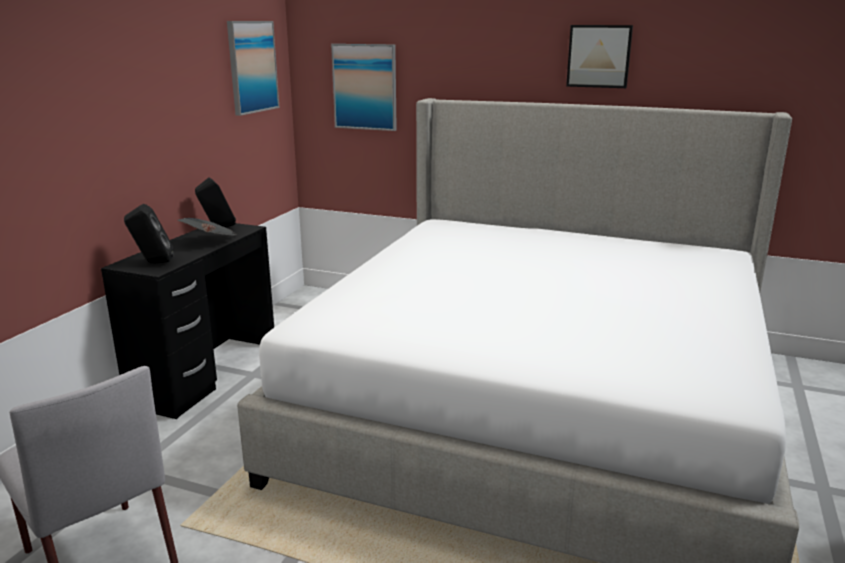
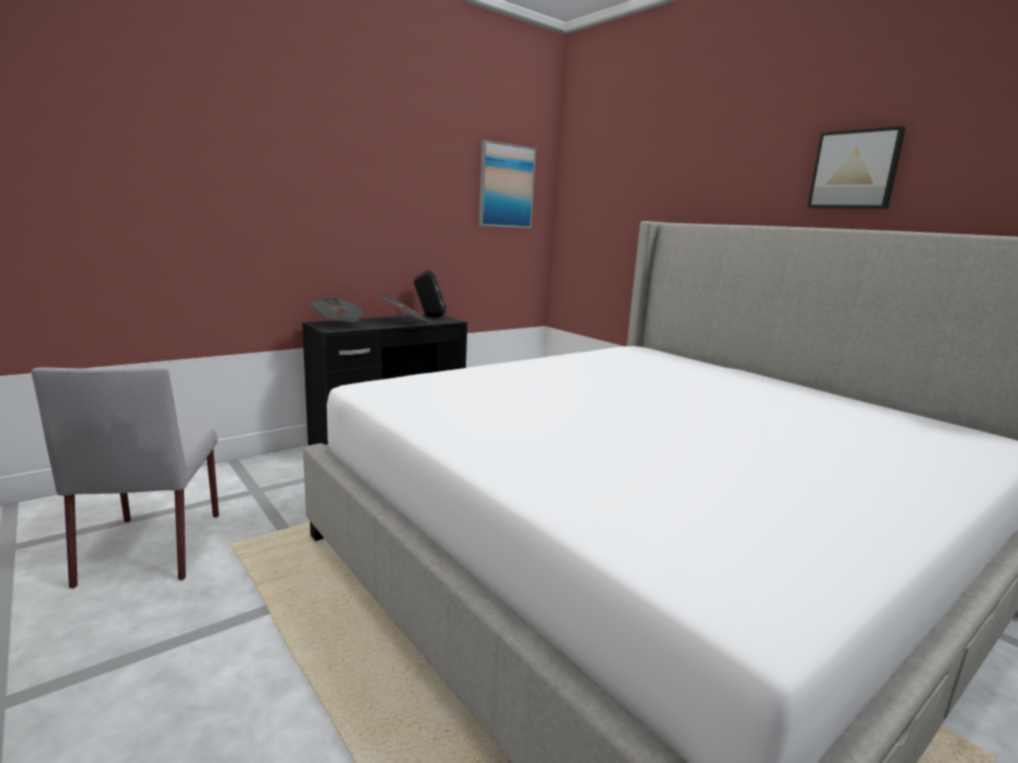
camera: 30 degrees right, 5 degrees down
black speaker [124,204,174,263] -> newspaper [309,298,365,322]
picture [331,44,397,131] -> none

